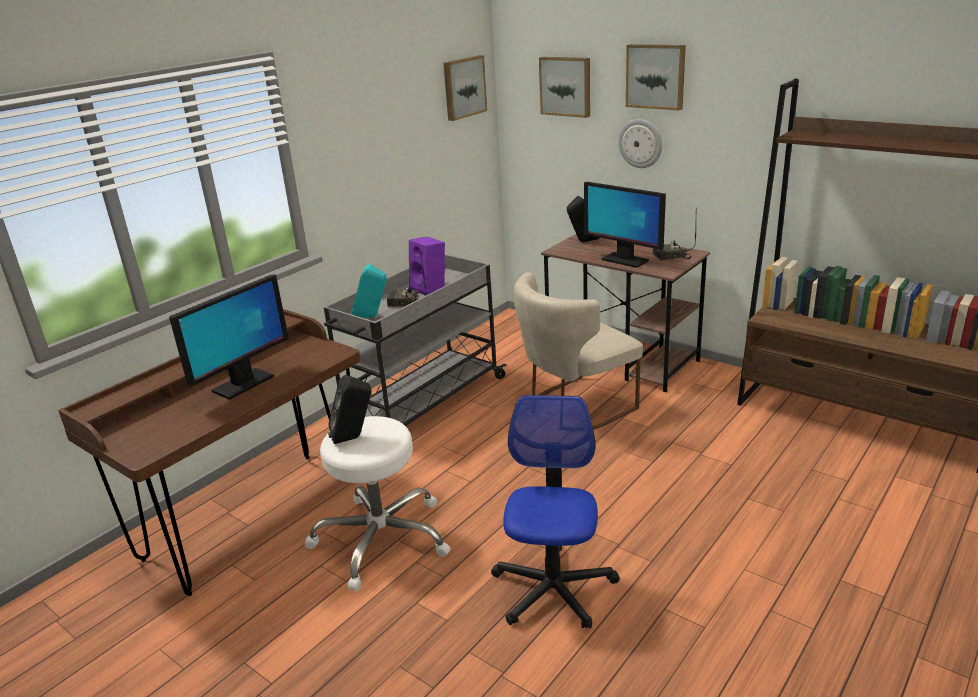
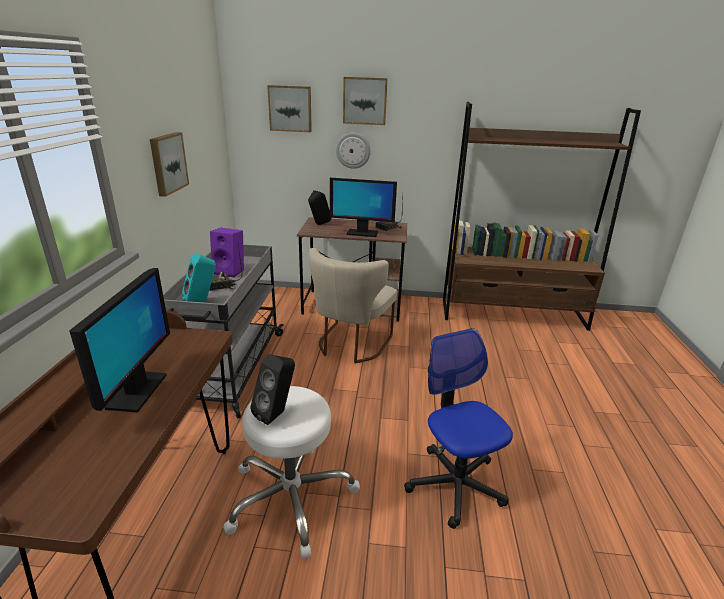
camera: 35 degrees left, 0 degrees up
picture [443,55,487,121] -> picture moved to [150,132,189,197]

